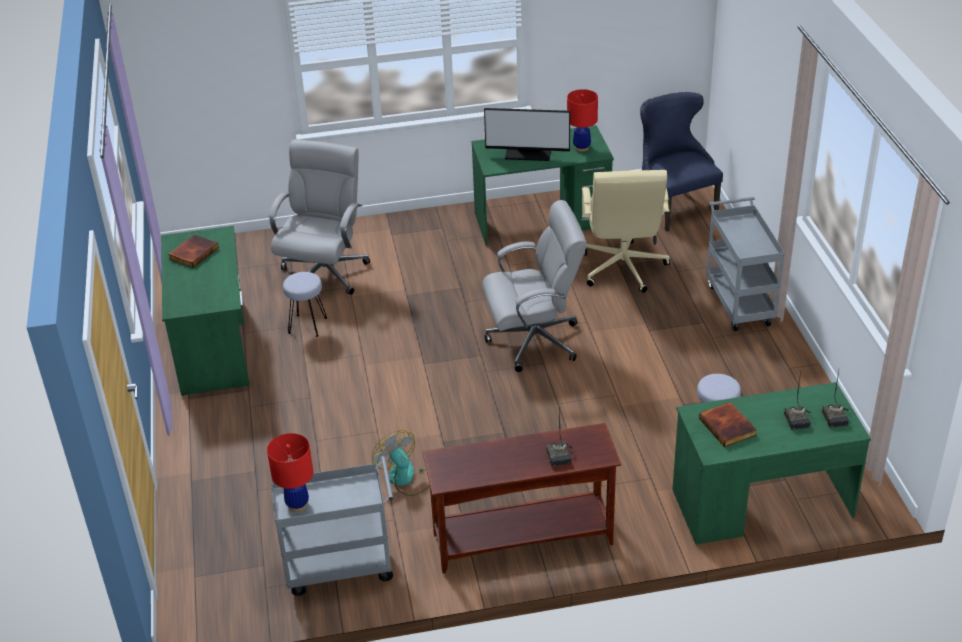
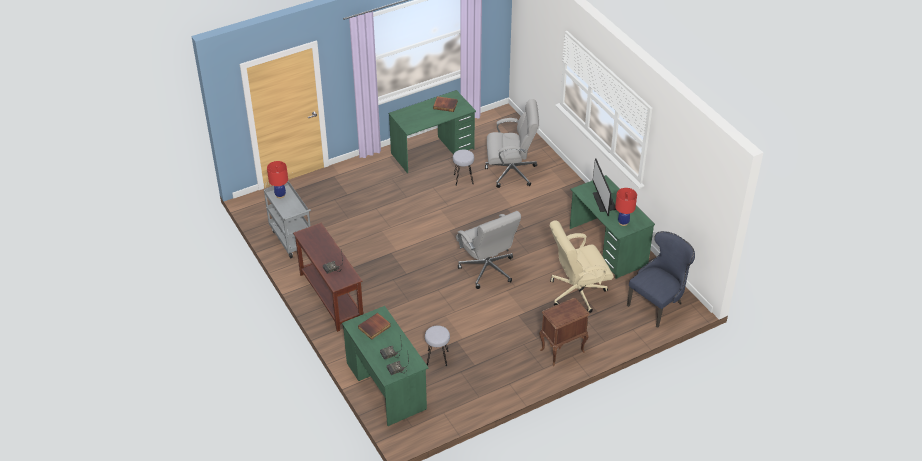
camera: 70 degrees right, 5 degrees up
fan [372,430,430,496] -> none
grey cart [706,196,784,331] -> brown nightstand [539,298,590,367]

